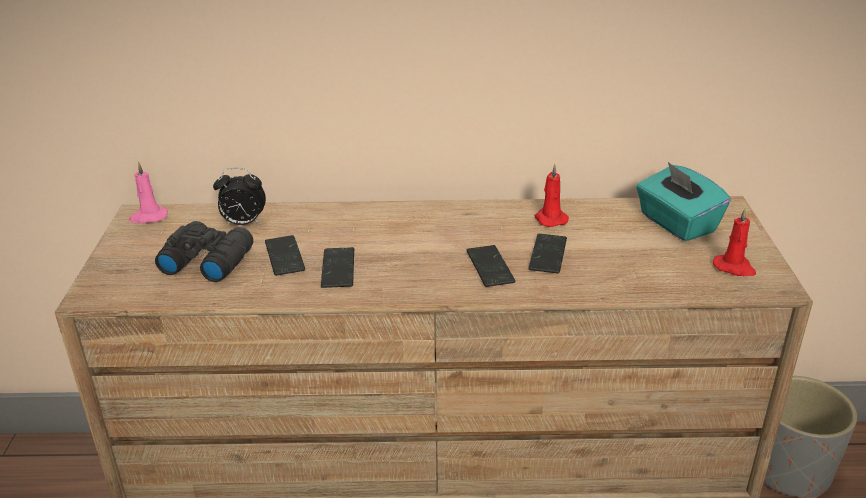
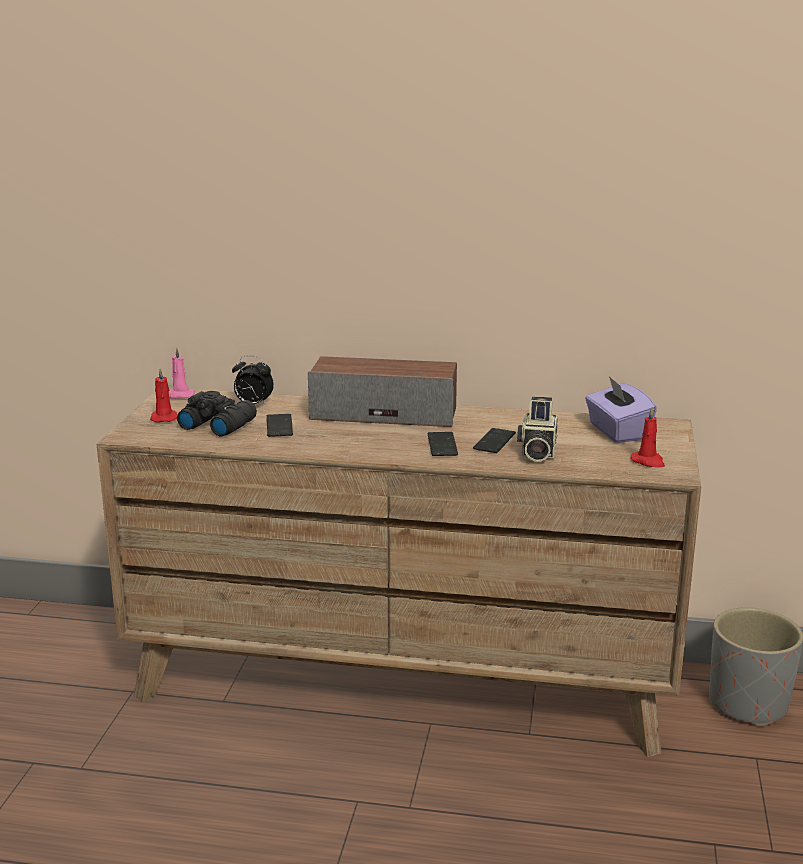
camera: 10 degrees right, 10 degrees down
phone [321,247,354,288] -> none
red candle [535,164,569,227] -> red candle moved to [150,368,177,423]
turquoise tissue box [636,162,731,242] -> purple tissue box [585,376,657,443]
none -> speaker [308,356,457,427]
none -> camera [517,397,558,462]

